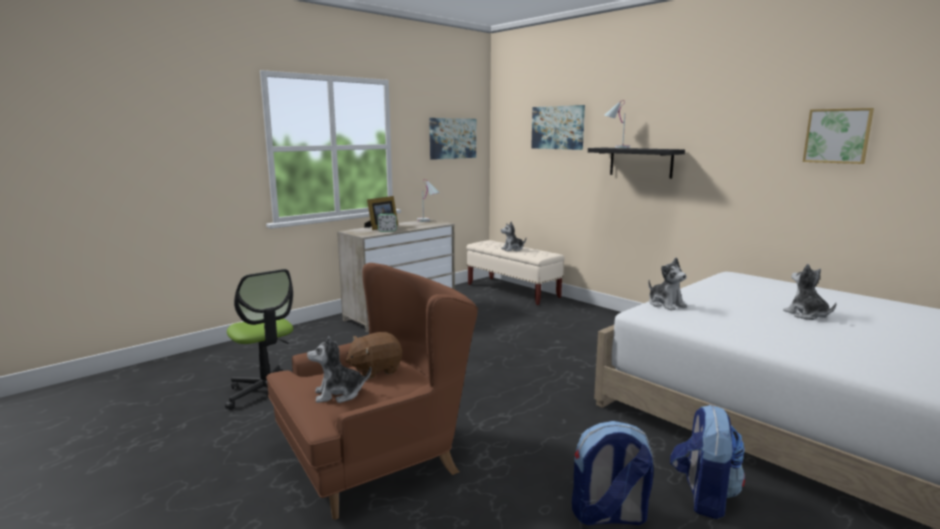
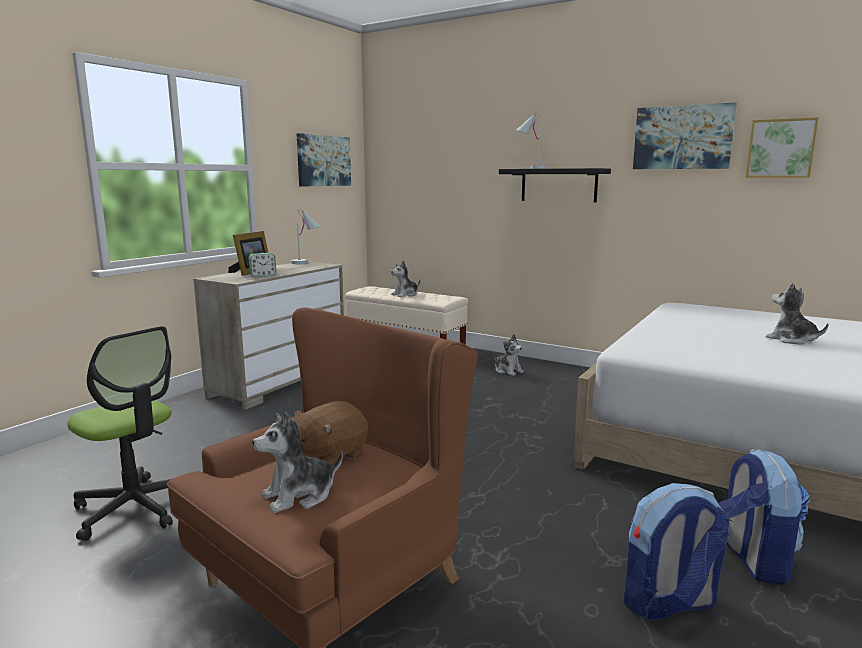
camera: 15 degrees left, 0 degrees up
picture [531,105,585,150] -> picture moved to [633,102,737,169]
plush toy [648,258,687,311] -> plush toy moved to [493,334,524,376]

